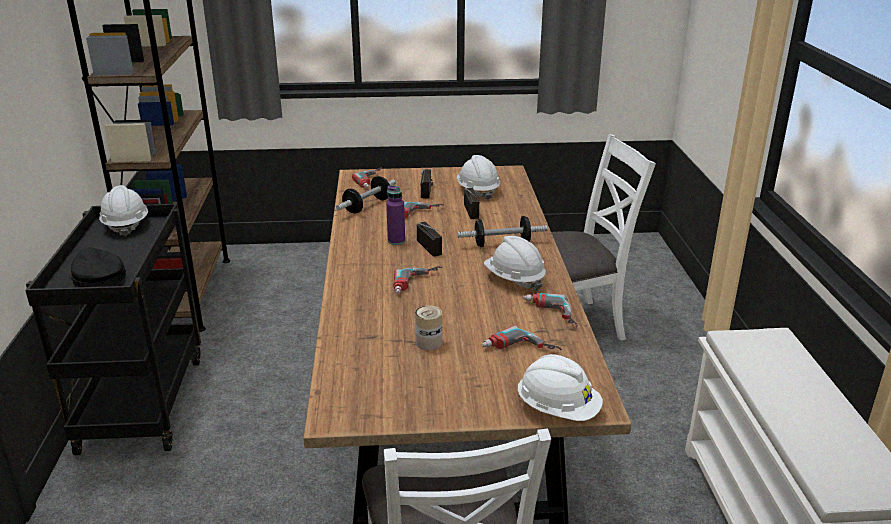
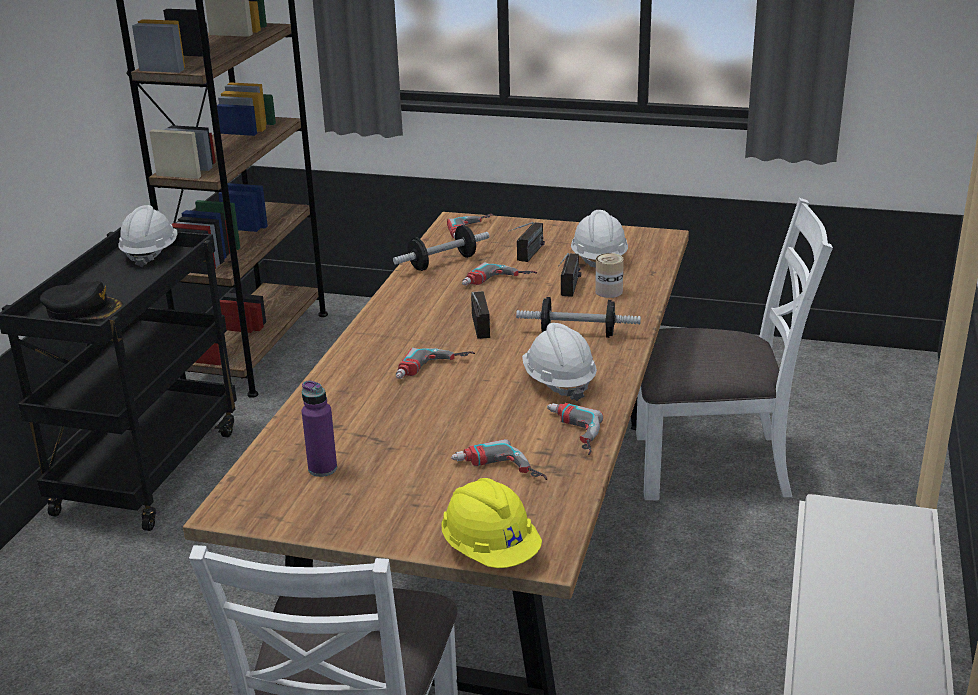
camera: 20 degrees right, 0 degrees up
black cap [69,247,126,287] -> black cap turned 120 degrees clockwise [40,281,124,321]
purple bottle [386,185,405,245] -> purple bottle moved to [302,381,337,477]
can [415,305,442,350] -> can moved to [595,253,624,298]
white hard hat [517,354,603,421] -> yellow hard hat [441,478,542,568]

